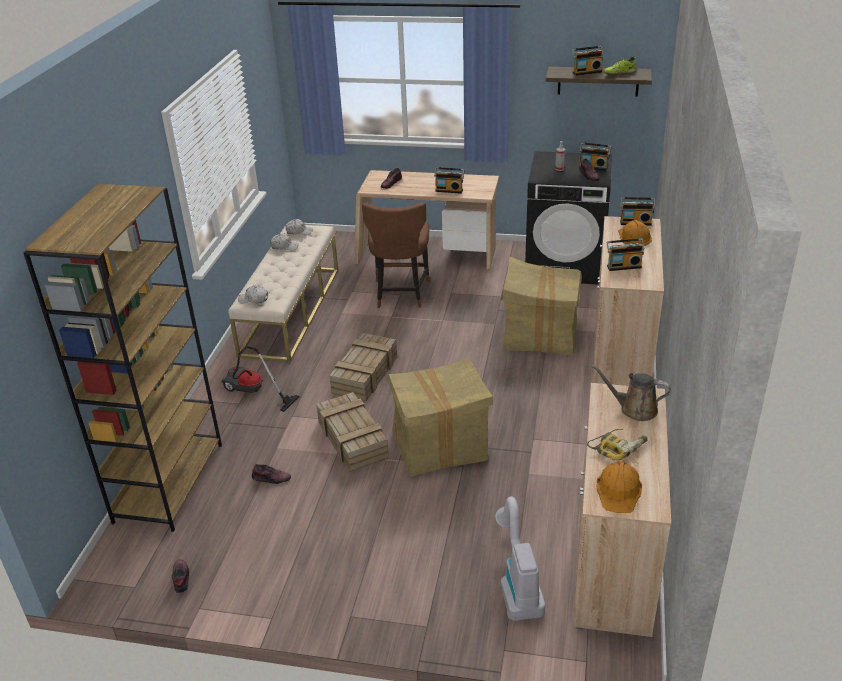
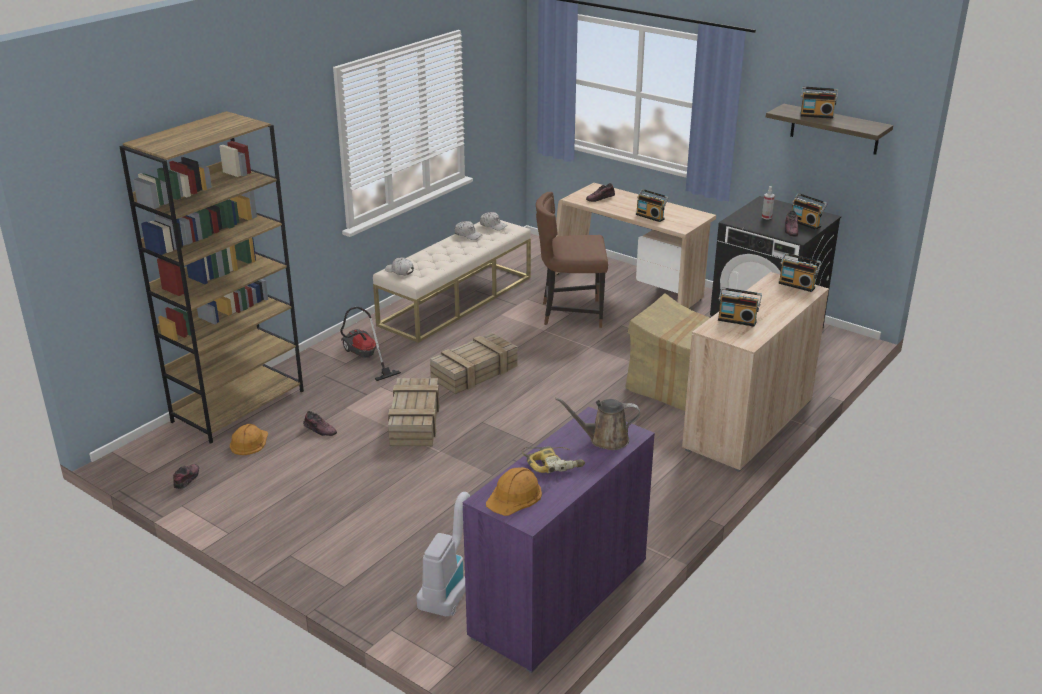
camera: 25 degrees right, 5 degrees down
brown chair [362,202,429,308] -> brown chair turned 60 degrees clockwise [536,192,608,328]
cardboard box [388,359,493,477] -> none
beige cabinet [573,383,671,638] -> purple cabinet [463,407,655,673]
brown watering can [591,365,671,421] -> brown watering can turned 45 degrees counterclockwise [555,398,640,450]
shoe [604,56,636,75] -> none
orange hard hat [618,220,652,246] -> orange hard hat moved to [230,424,268,455]

